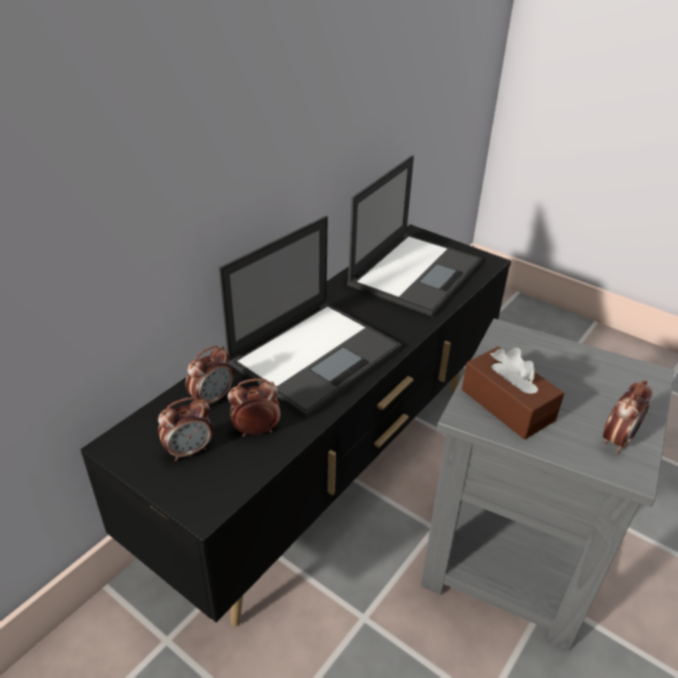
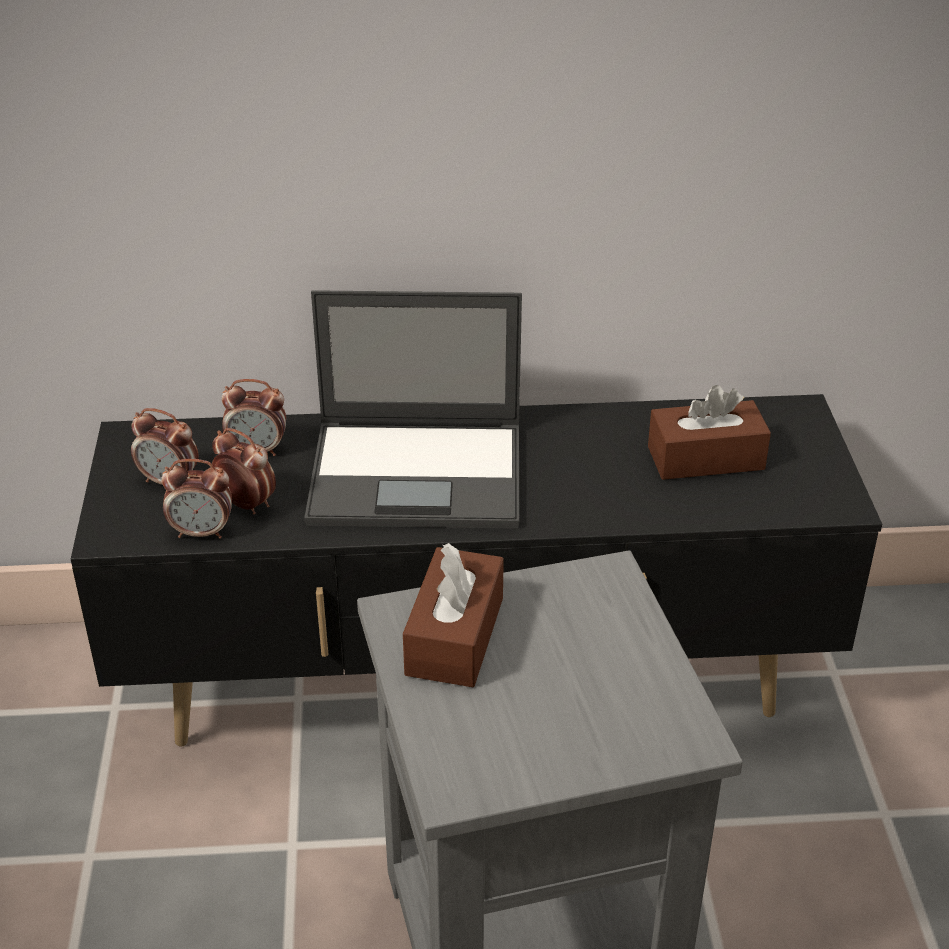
camera: 50 degrees right, 0 degrees up
laptop [347,155,482,316] -> brown tissue box [648,385,771,480]
alarm clock [603,380,652,453] -> alarm clock moved to [161,459,232,539]

